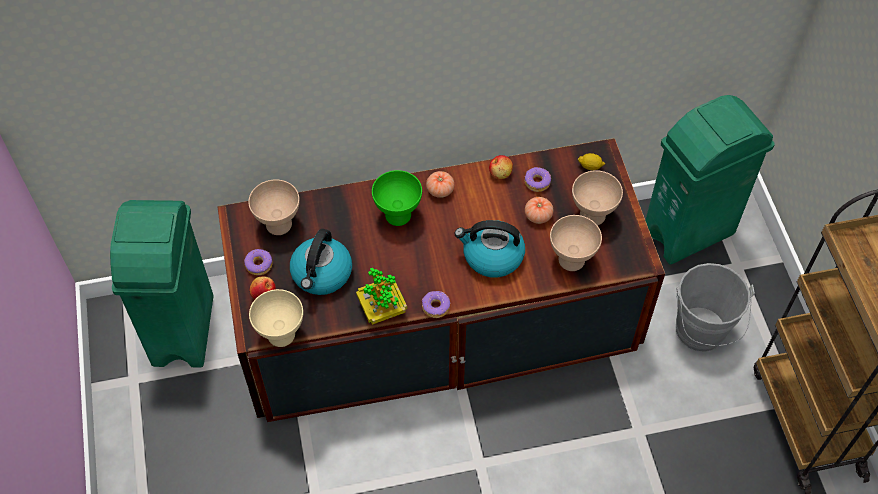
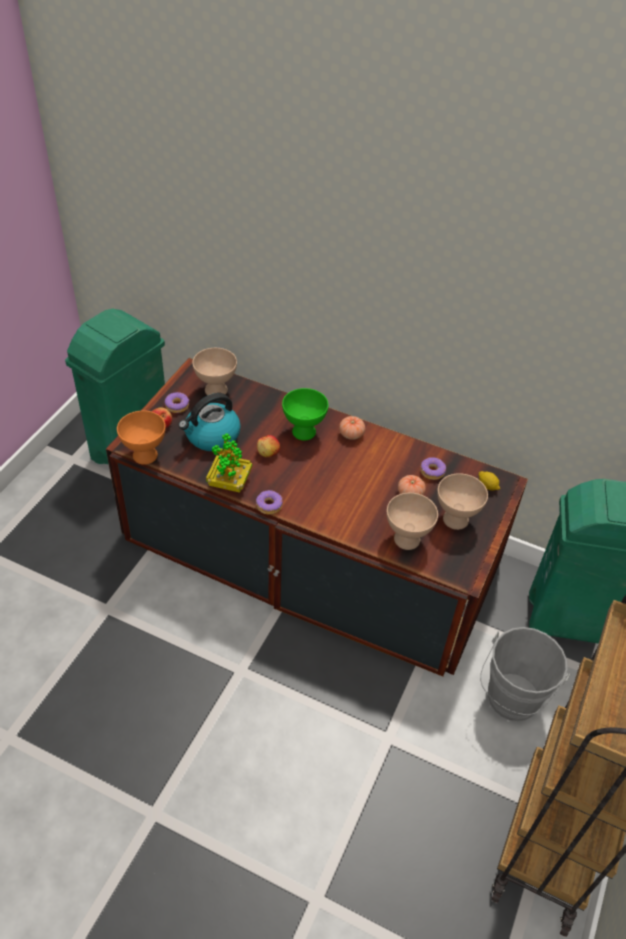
camera: 35 degrees right, 10 degrees down
beige bowl [249,289,303,347] -> orange bowl [117,410,166,465]
kettle [455,220,525,278] -> none
apple [489,155,513,179] -> apple moved to [257,435,280,457]

